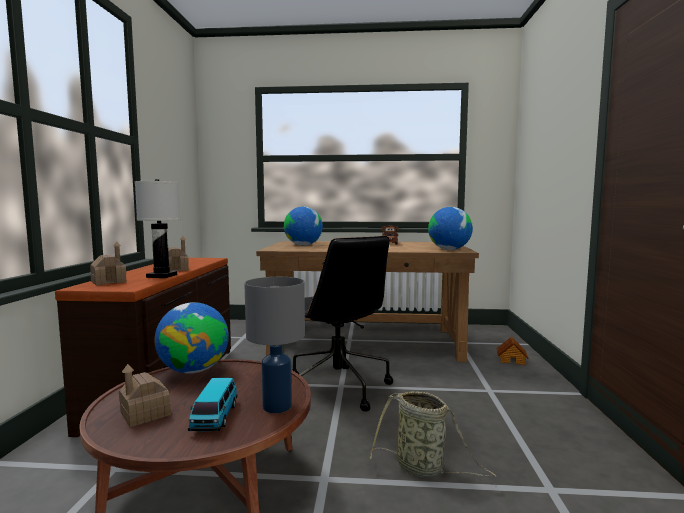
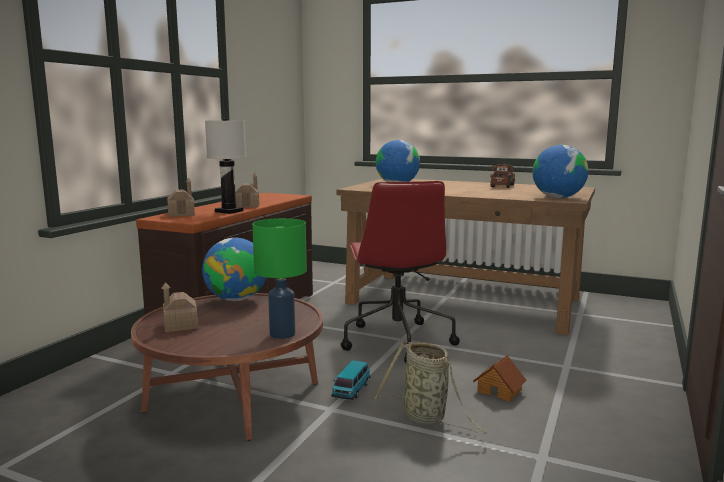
camera: 20 degrees right, 5 degrees up
toy car [188,378,238,431] -> toy car moved to [331,360,370,400]
grey table lamp [244,277,305,413] -> green table lamp [252,218,307,339]
black office chair [292,236,393,411] -> red office chair [341,181,460,363]
toy house [496,336,528,365] -> toy house moved to [473,355,527,402]

